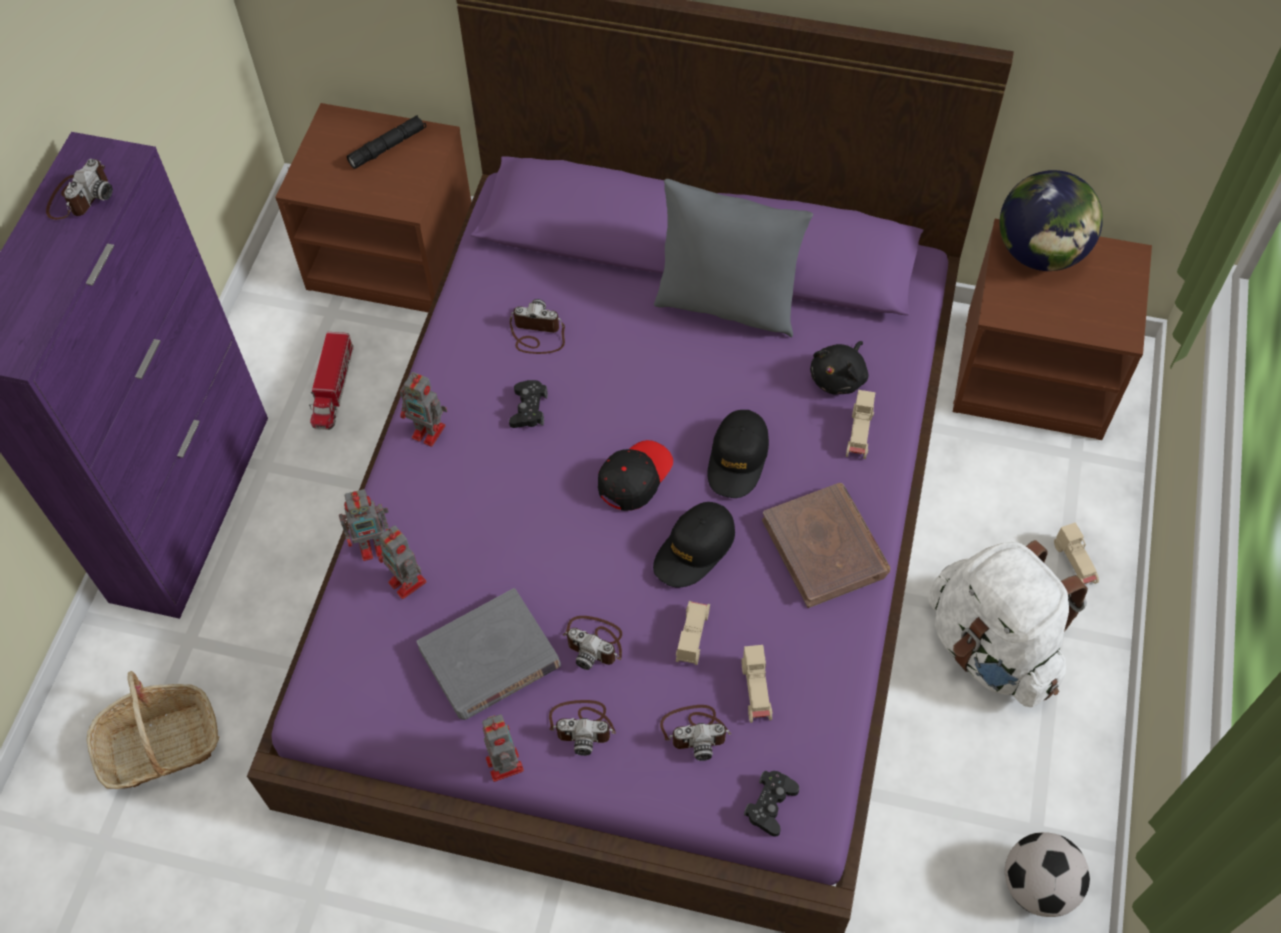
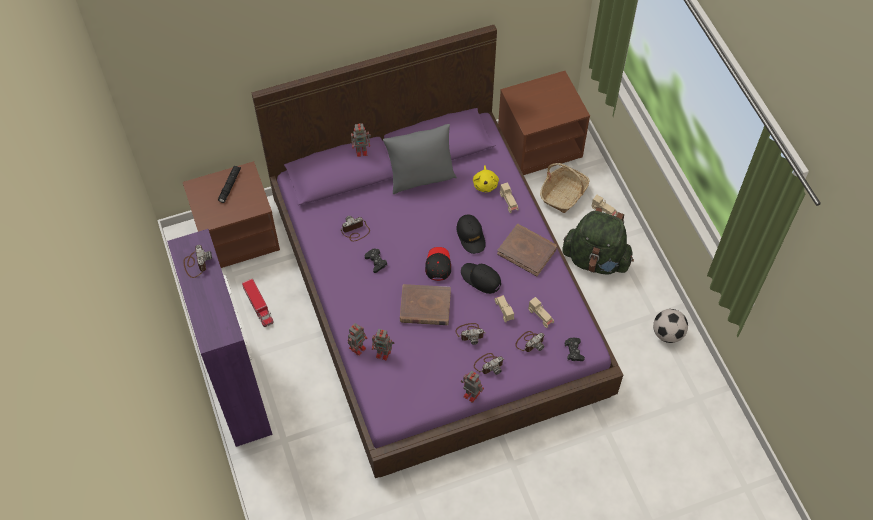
camera: 35 degrees left, 0 degrees up
basket [87,671,220,789] -> basket moved to [540,163,589,213]
toy robot [400,372,447,447] -> toy robot moved to [351,123,371,157]
grey book [416,588,561,720] -> none
black cap [653,502,735,587] -> black cap turned 120 degrees clockwise [461,263,501,294]
black plush toy [810,341,869,395] -> yellow plush toy [473,165,499,192]
white backpack [928,540,1088,707] -> green backpack [562,207,634,274]
globe [1000,170,1103,271] -> none
none -> brown book [400,284,451,325]

